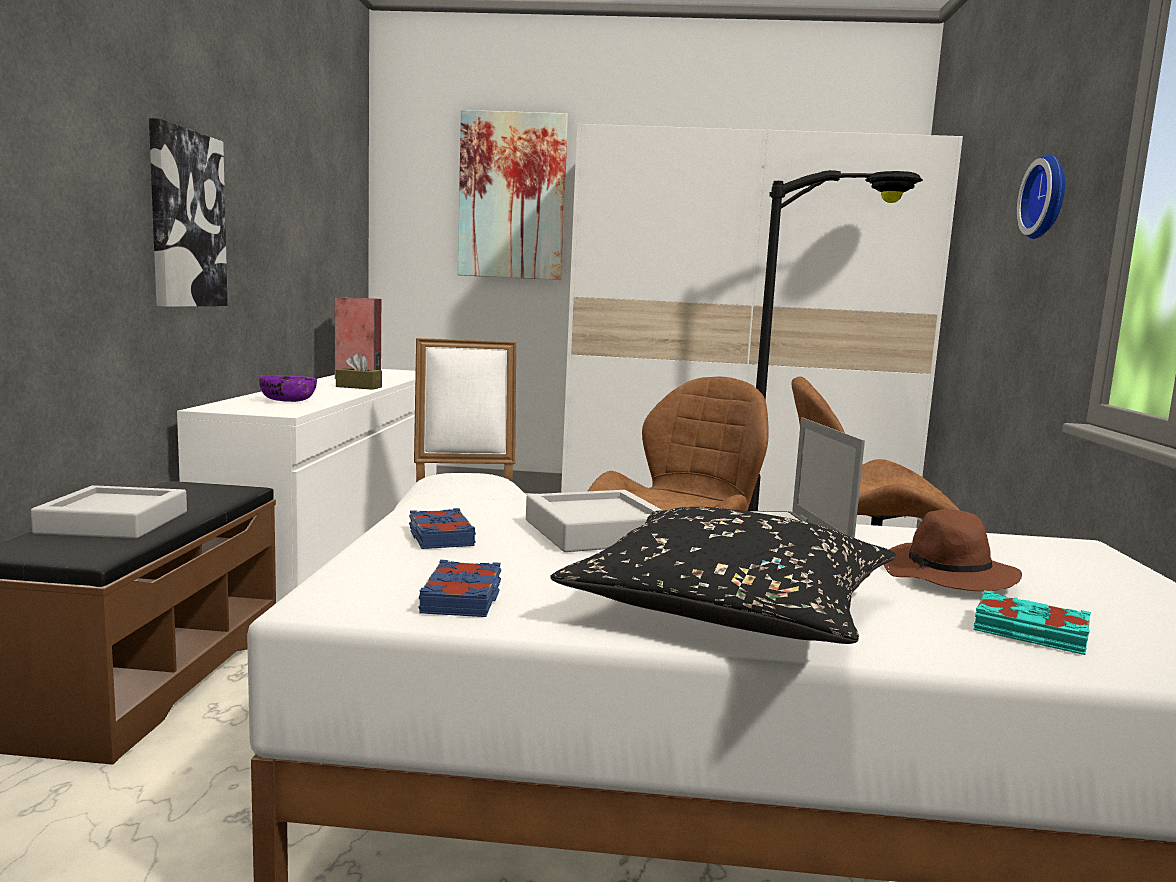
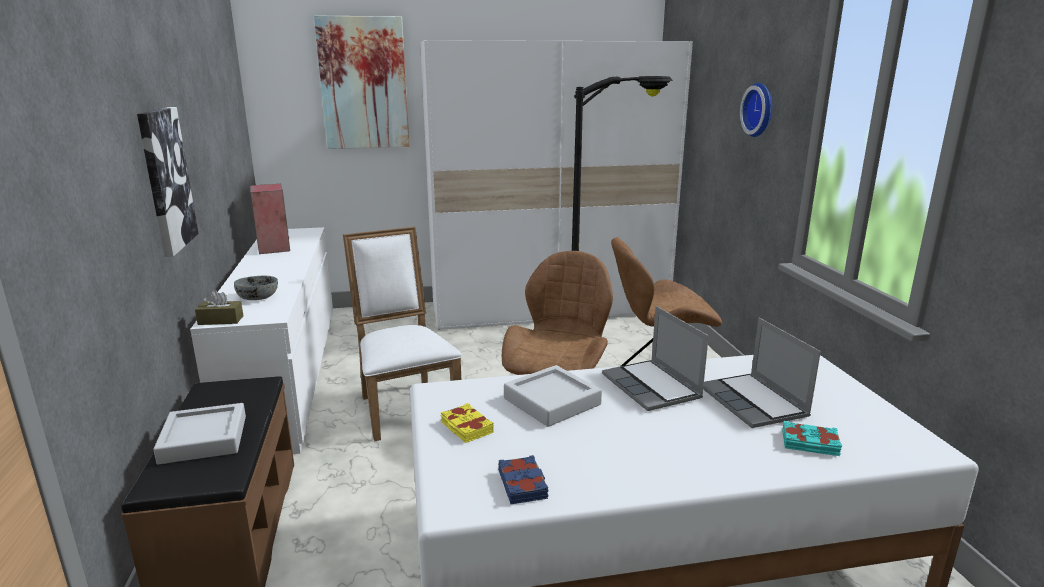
camera: 15 degrees left, 10 degrees up
purple bowl [259,375,317,402] -> grey bowl [234,276,278,300]
brown tissue box [336,353,382,390] -> brown tissue box moved to [195,290,243,325]
blue book [409,508,476,549] -> yellow book [441,403,494,443]
black pillow [550,507,896,644] -> none
brown hat [884,509,1022,591] -> laptop [703,318,821,428]

